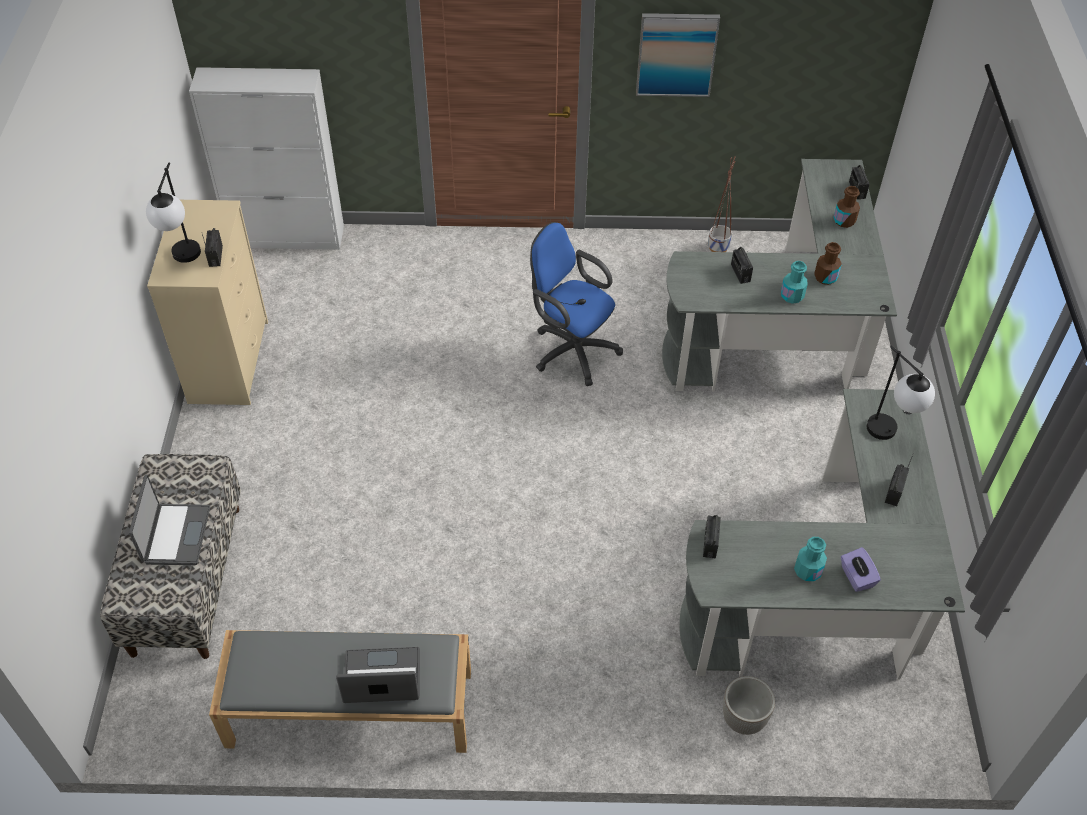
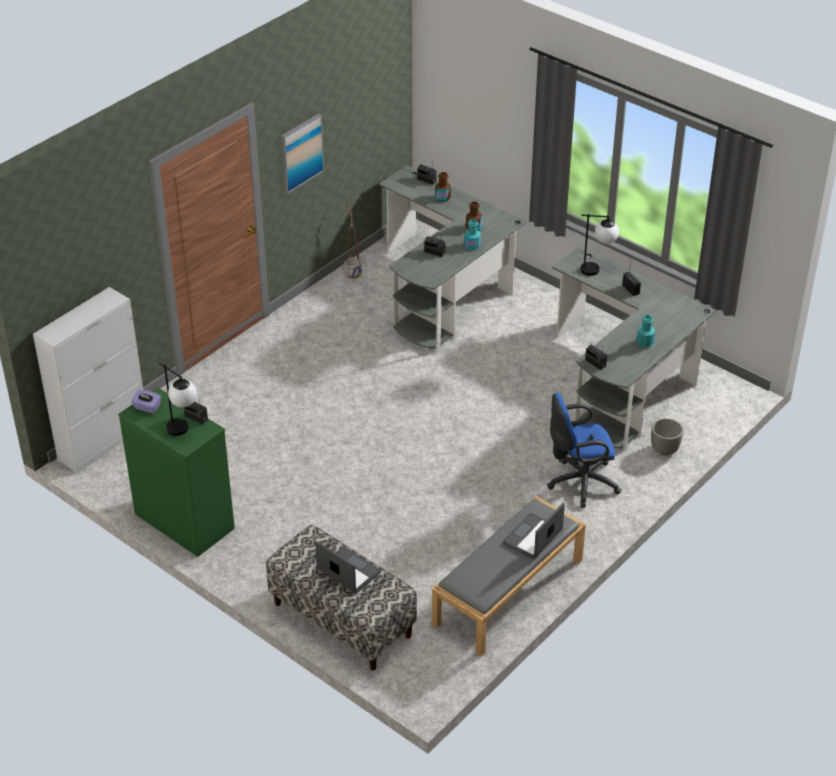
camera: 50 degrees left, 10 degrees down
beige dresser [147,200,268,405] -> green dresser [118,387,235,557]
blue office chair [530,222,623,386] -> blue office chair moved to [547,393,621,508]
purple tissue box [841,547,881,592] -> purple tissue box moved to [131,389,161,414]

